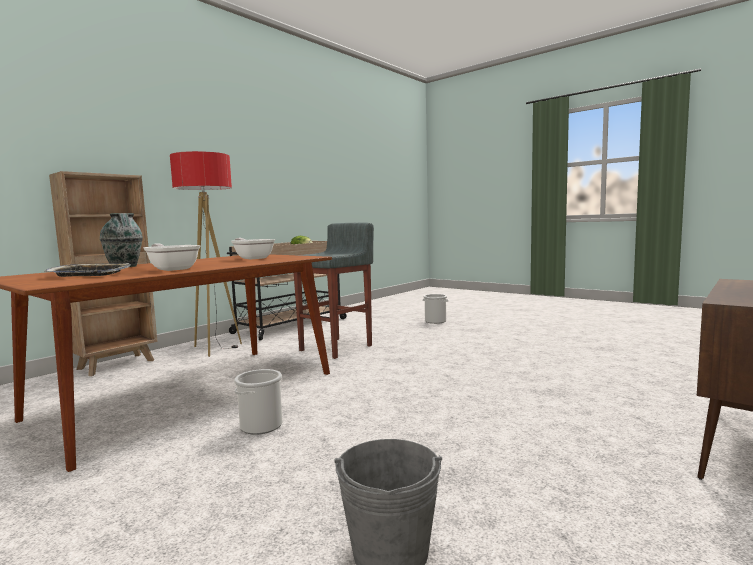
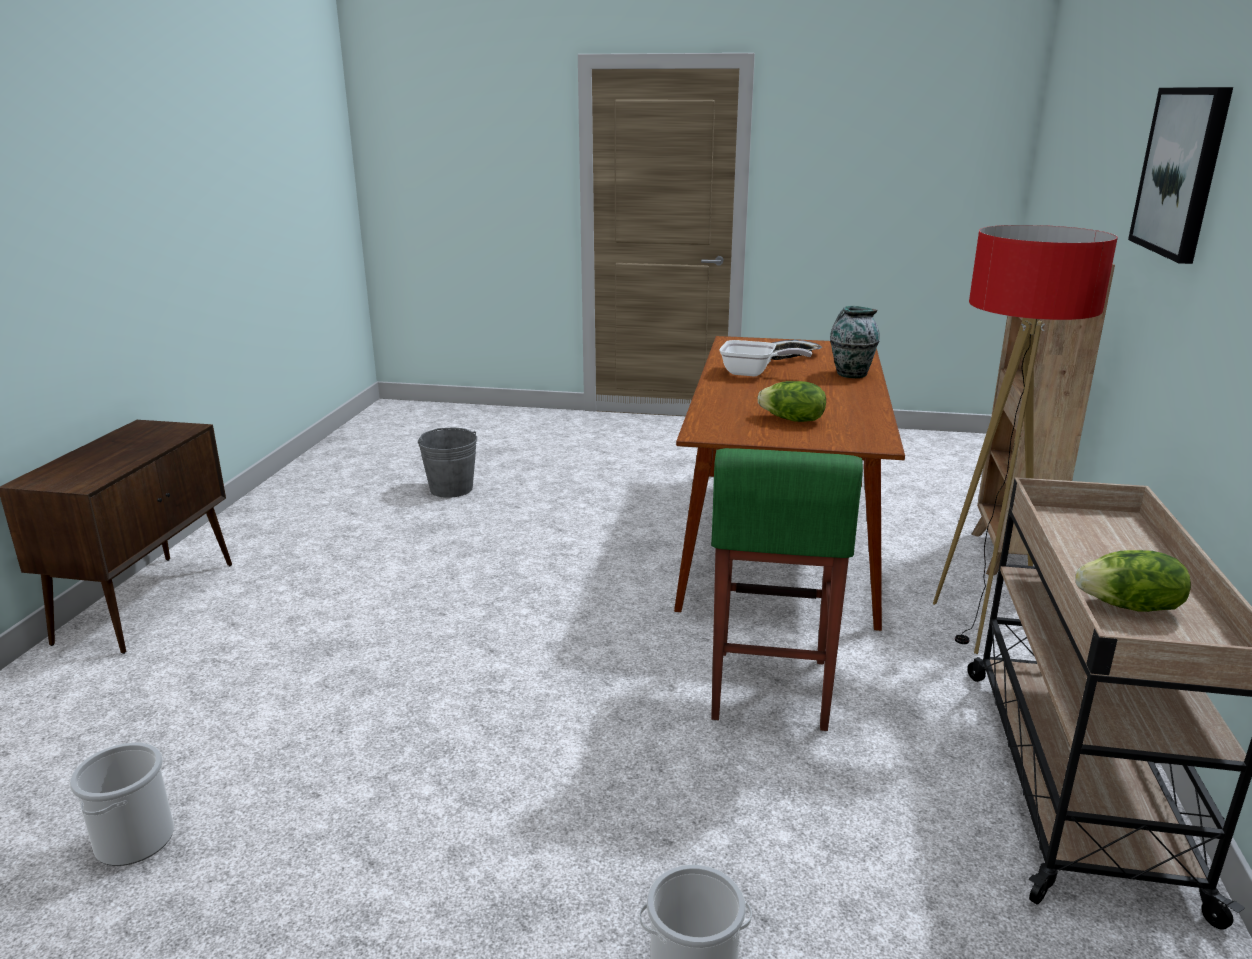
camera: 150 degrees right, 15 degrees up
frying pan [231,238,275,259] -> lettuce [758,381,826,422]
bucket [234,369,283,435] -> bucket moved to [70,742,174,866]
grey stool [294,222,374,359] -> green stool [711,448,863,731]
none -> picture [1128,87,1233,264]

